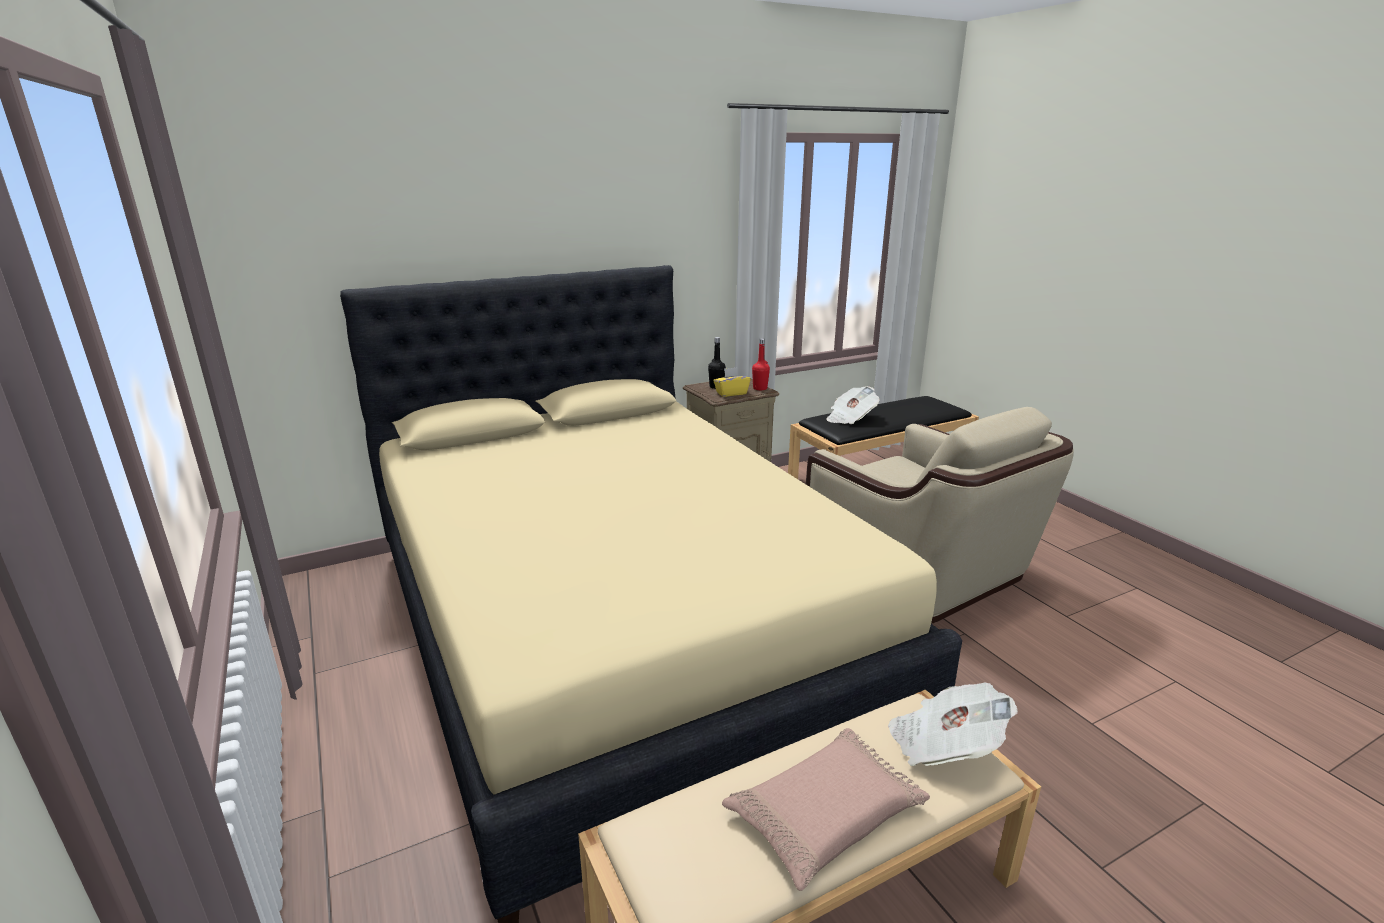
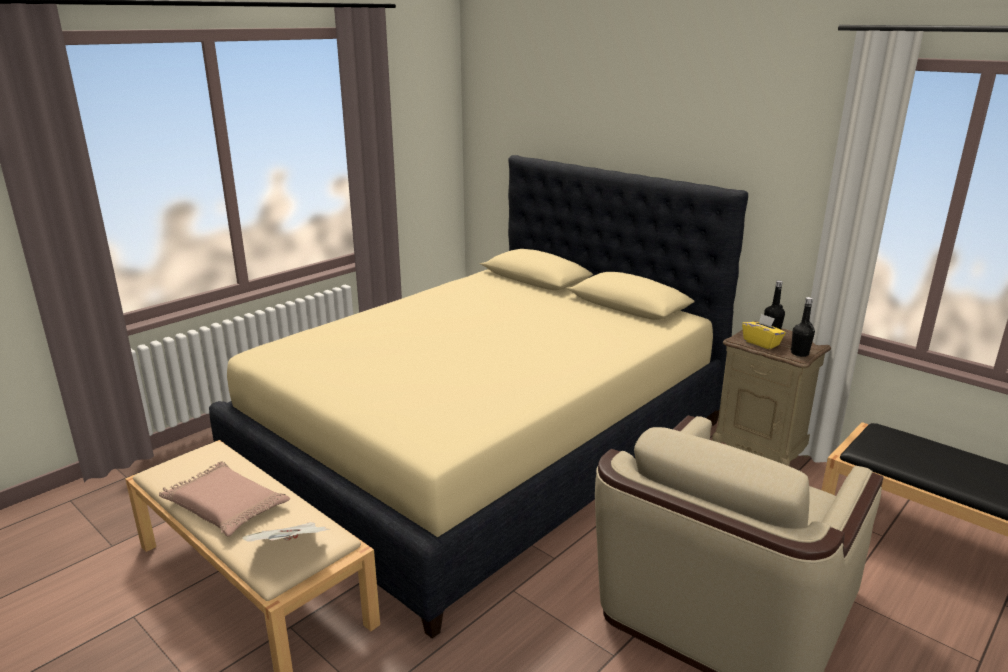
camera: 70 degrees right, 0 degrees up
red bottle [752,338,770,390] -> black bottle [791,297,815,357]
newspaper [826,386,880,424] -> none

